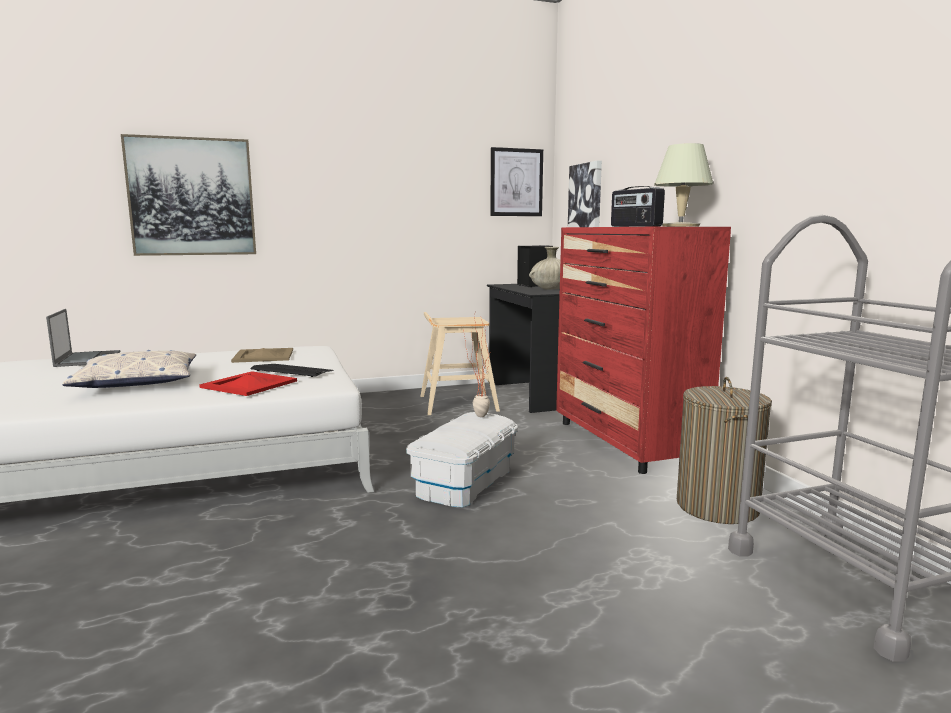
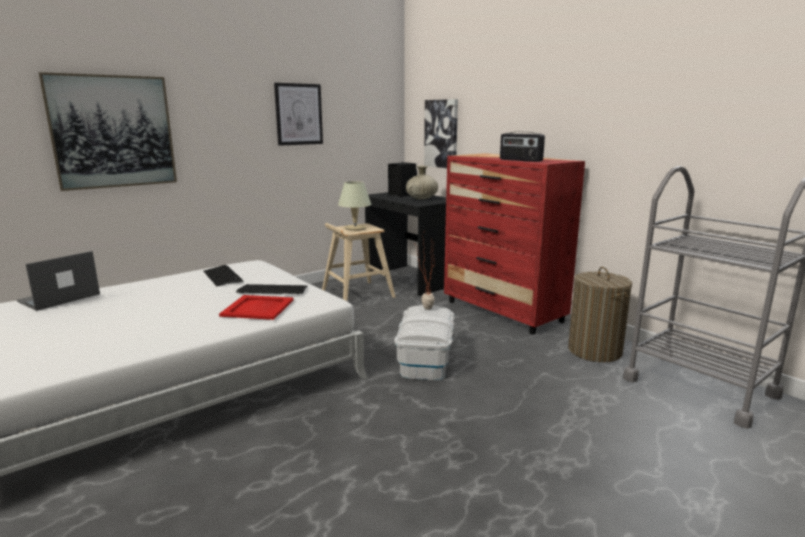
camera: 20 degrees left, 5 degrees up
laptop [46,309,120,367] -> laptop turned 105 degrees counterclockwise [17,251,100,311]
pillow [62,350,196,388] -> none
beige tray [231,348,293,363] -> keyboard [203,265,243,286]
picture [490,147,543,216] -> picture moved to [274,83,323,146]
beige table lamp [654,143,713,227] -> beige table lamp moved to [338,181,371,231]

